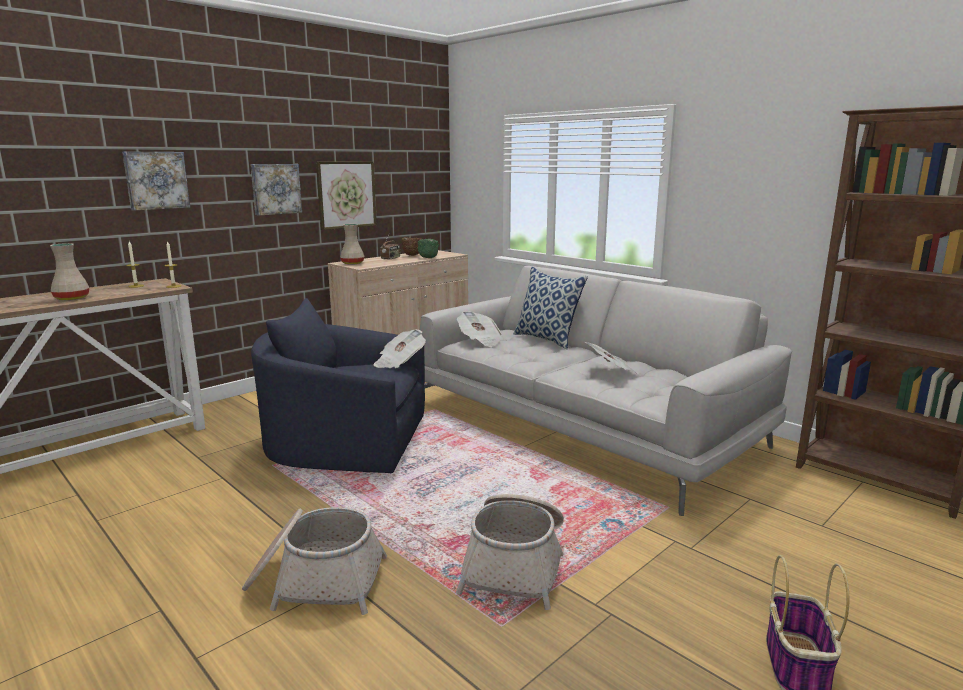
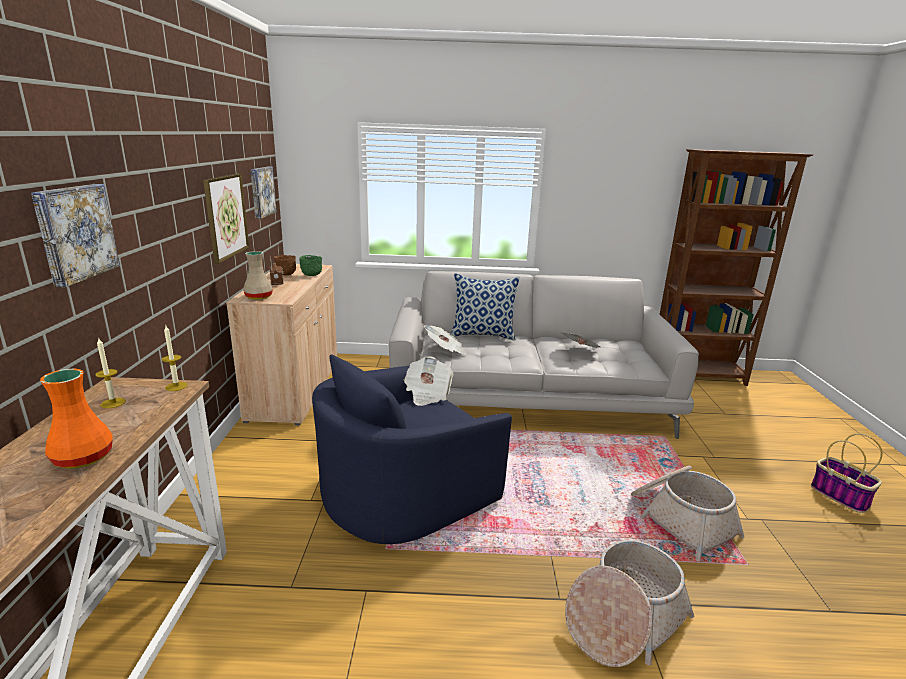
camera: 45 degrees left, 5 degrees up
beige vase [50,243,89,300] -> orange vase [40,369,113,469]
picture [250,164,302,215] -> picture moved to [251,167,277,219]

